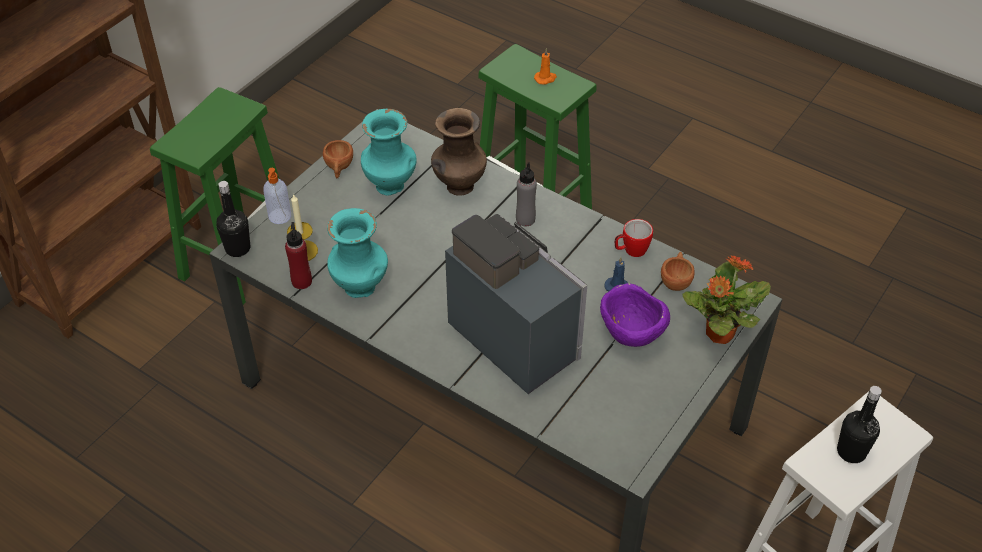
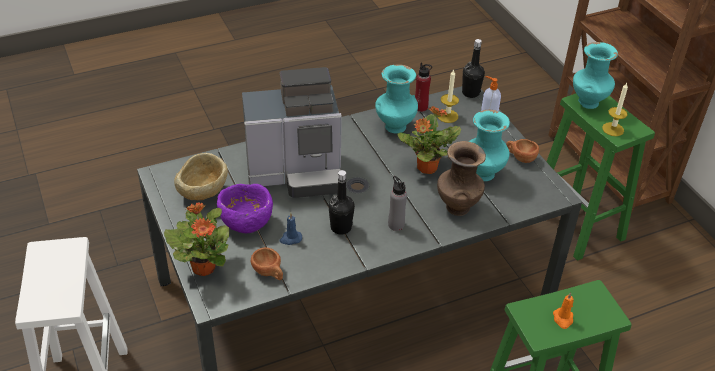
camera: 120 degrees right, 5 degrees down
mug [615,219,653,257] -> none
black bottle [837,386,882,463] -> black bottle moved to [328,170,355,235]
none -> beige bowl [174,153,228,200]
none -> potted plant [398,106,461,174]
none -> turquoise vase [573,42,618,109]
none -> candle [602,83,628,136]

